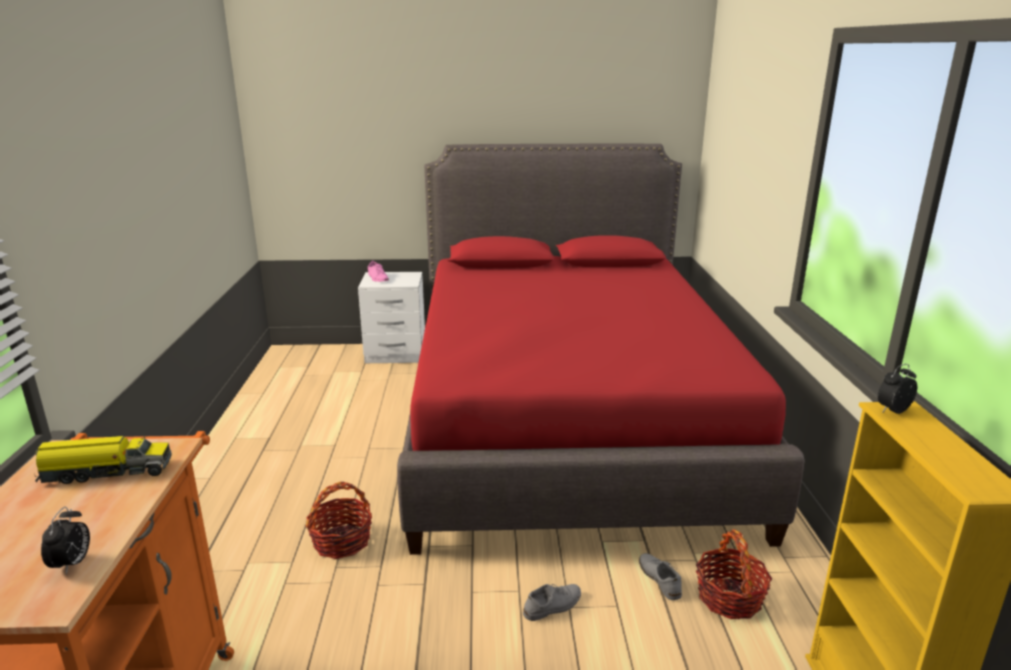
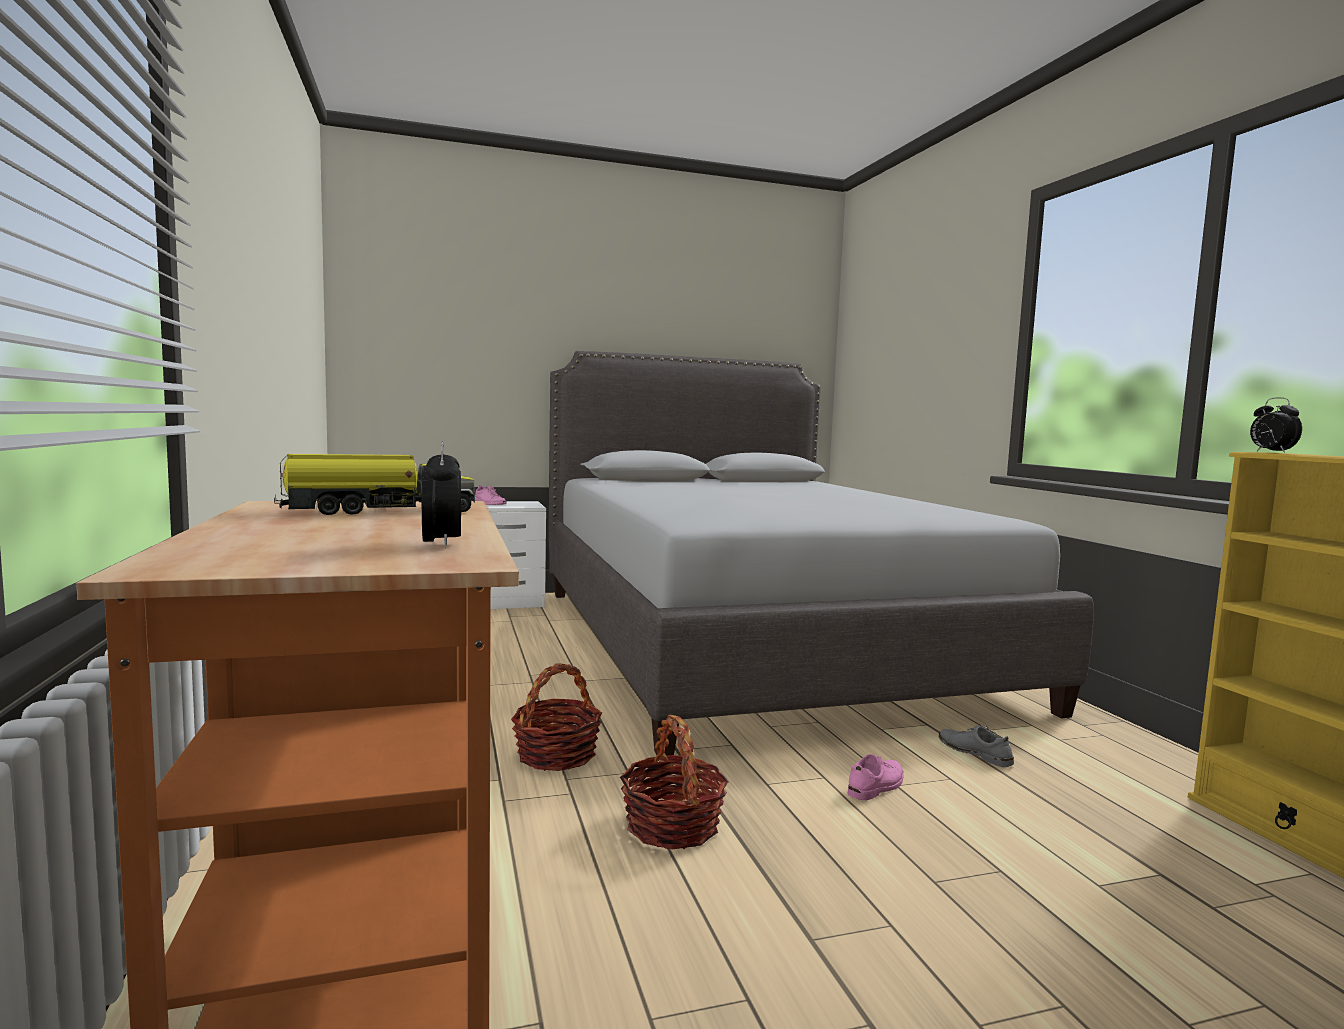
camera: 15 degrees left, 15 degrees down
red bed [397,143,804,555] -> grey bed [549,351,1094,756]
grey shoe [523,584,581,621] -> pink shoe [847,754,904,800]
basket [696,529,772,619] -> basket moved to [620,715,729,850]
alarm clock [878,364,917,414] -> alarm clock turned 60 degrees counterclockwise [1250,397,1302,453]

